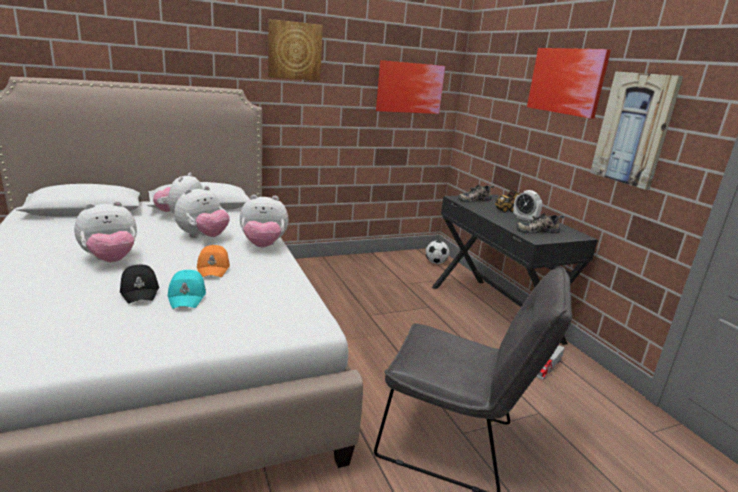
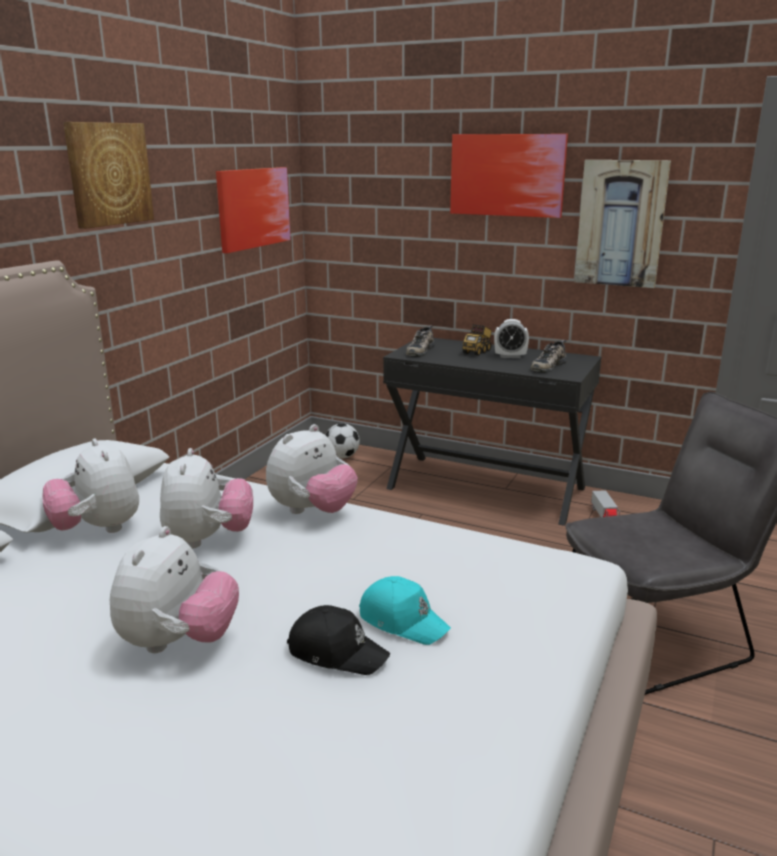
camera: 40 degrees left, 0 degrees up
orange cap [197,245,230,277] -> none

